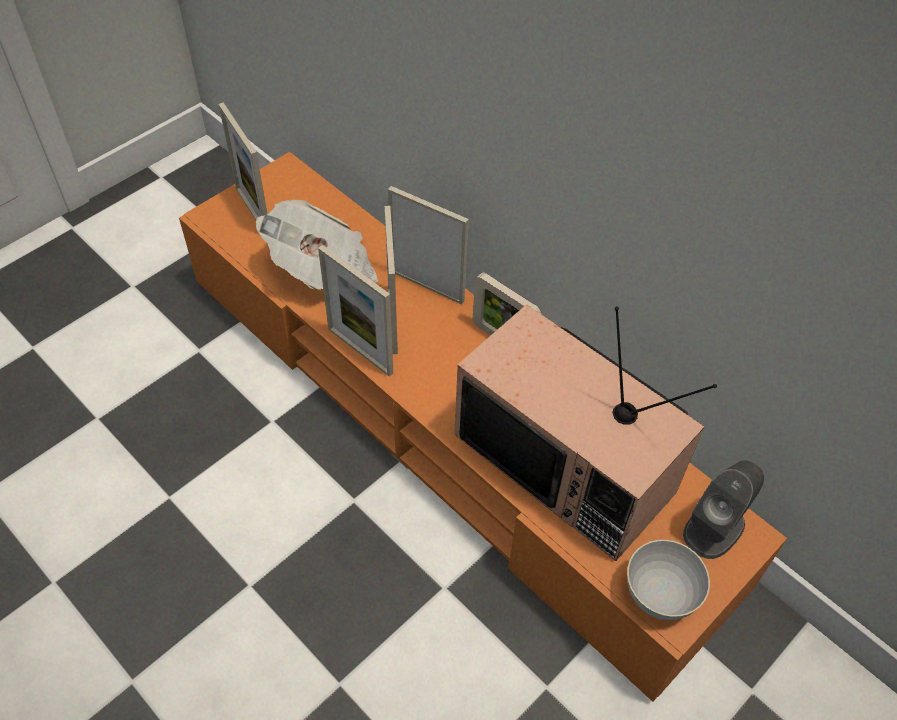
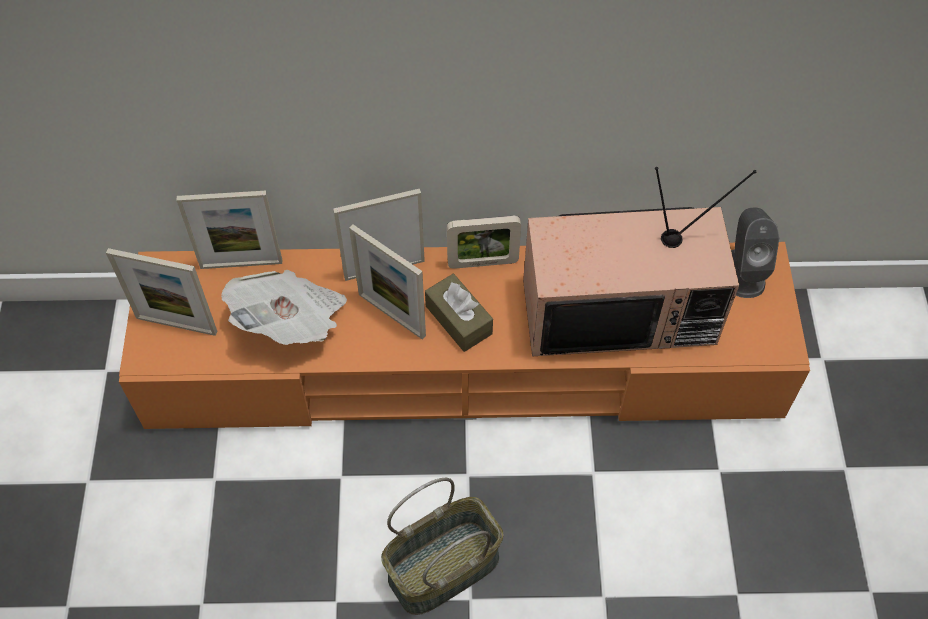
camera: 45 degrees left, 5 degrees up
picture frame [318,245,393,377] -> picture frame moved to [176,191,282,269]
grey bowl [627,540,710,620] -> none
none -> basket [381,478,504,615]
none -> brown tissue box [425,274,493,352]

